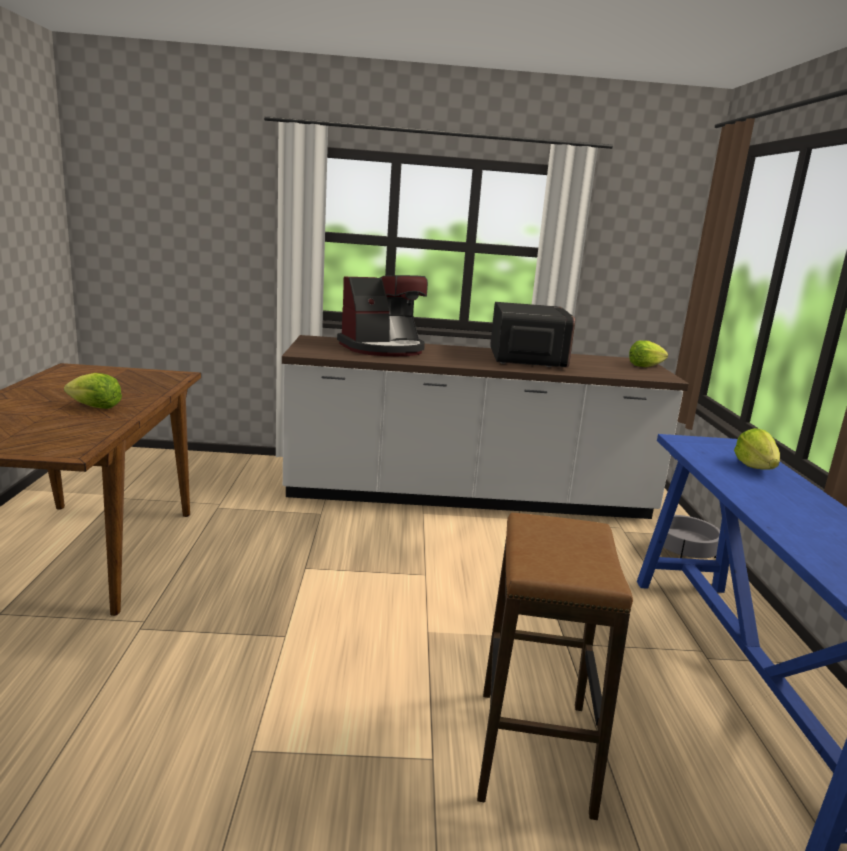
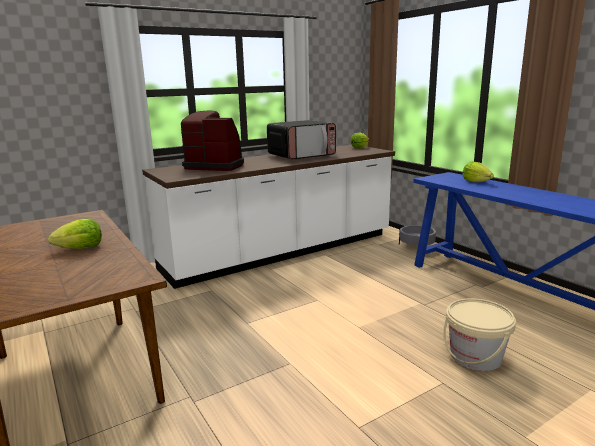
camera: 30 degrees left, 0 degrees up
coffee machine [337,275,428,356] -> coffee machine turned 105 degrees counterclockwise [181,111,244,171]
stool [477,513,633,820] -> beige bucket [443,298,516,371]
microwave [490,302,575,367] -> microwave turned 90 degrees clockwise [267,120,336,159]

